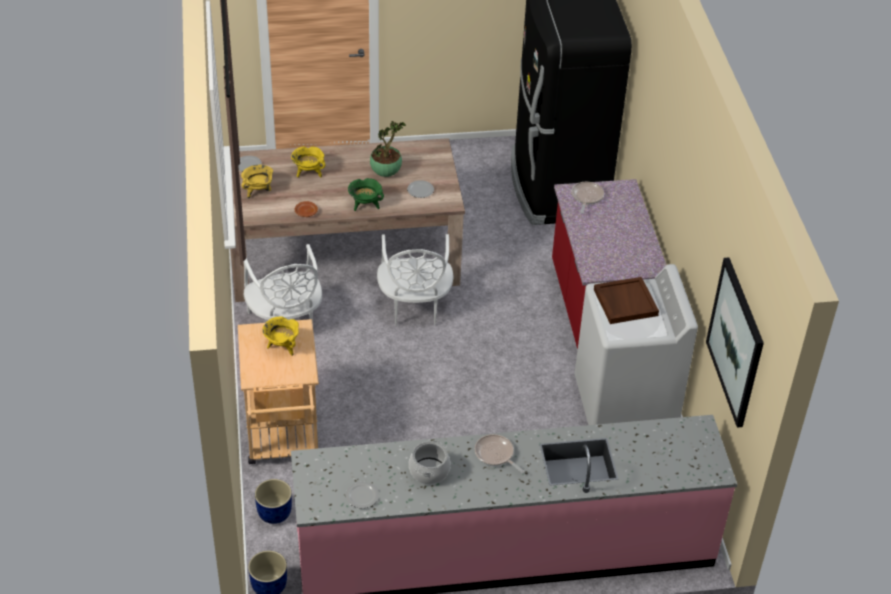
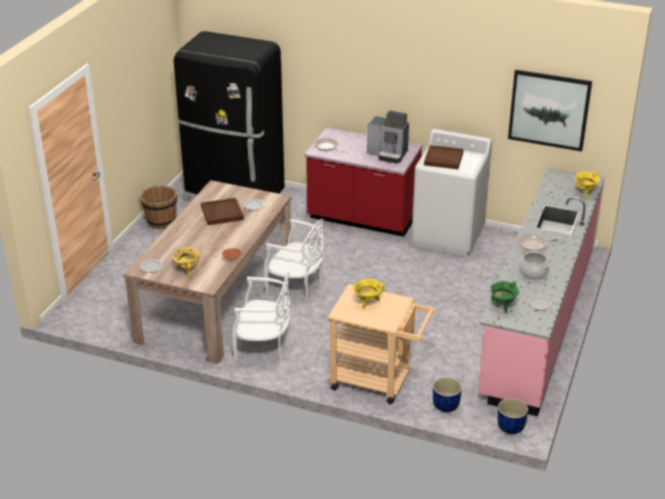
camera: 60 degrees left, 10 degrees down
yellow cooking pot [291,146,325,177] -> yellow cooking pot moved to [576,171,600,198]
green cooking pot [348,178,384,211] -> green cooking pot moved to [491,281,519,313]
potted plant [370,121,406,177] -> brown tray [201,198,244,225]
none -> brown bucket [140,186,177,229]
none -> coffee machine [367,111,409,164]

